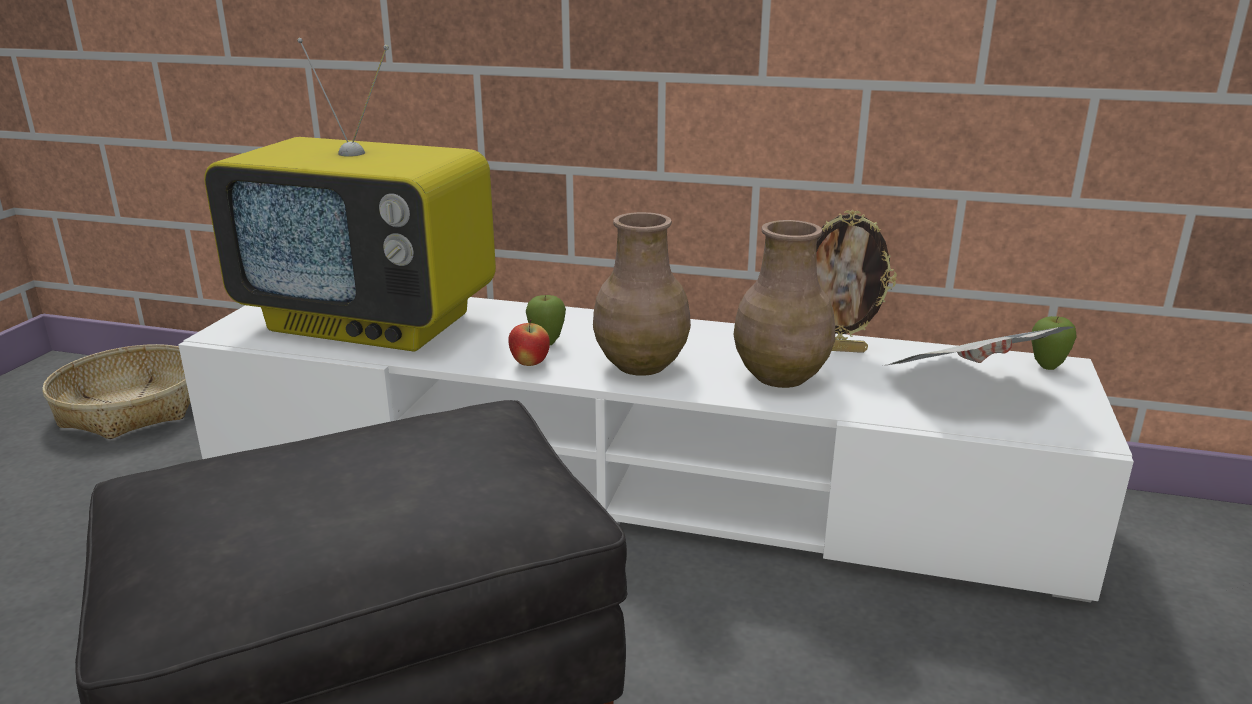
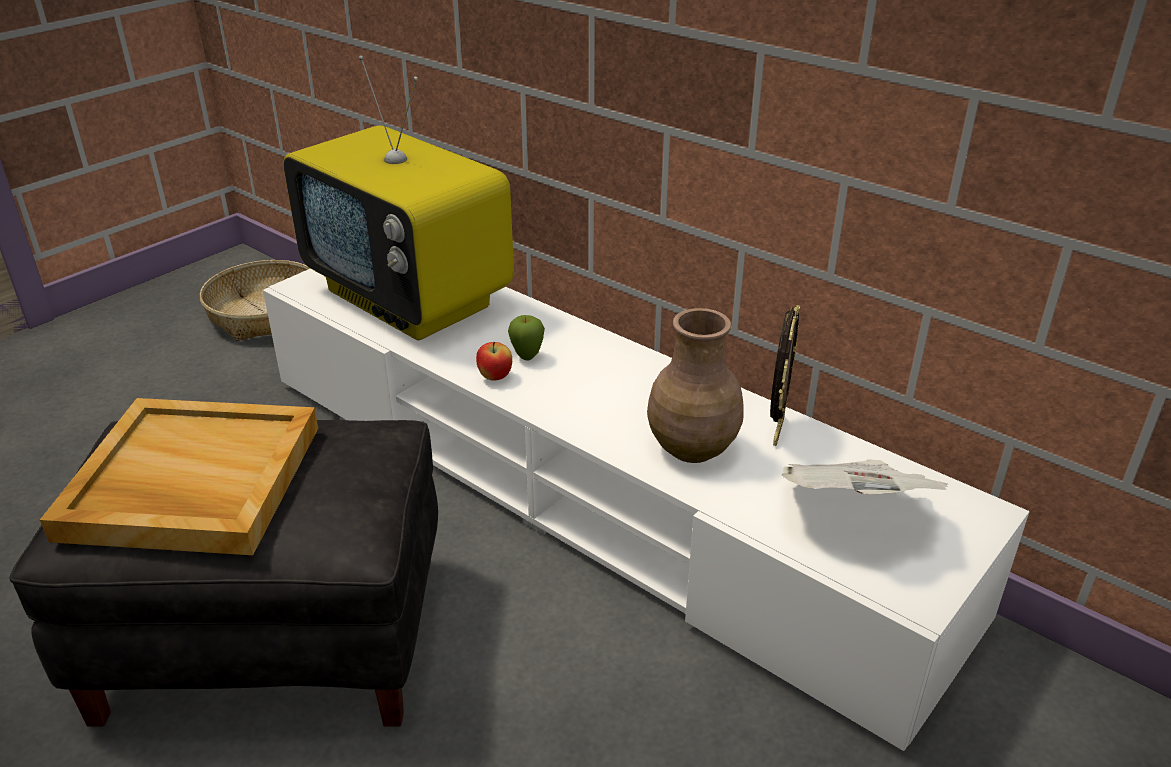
camera: 25 degrees right, 10 degrees up
brown vase [593,212,691,376] -> none
picture frame [816,210,897,353] -> picture frame turned 105 degrees counterclockwise [770,305,800,446]
apple [1032,316,1077,370] -> none
none -> beige tray [40,398,318,555]

